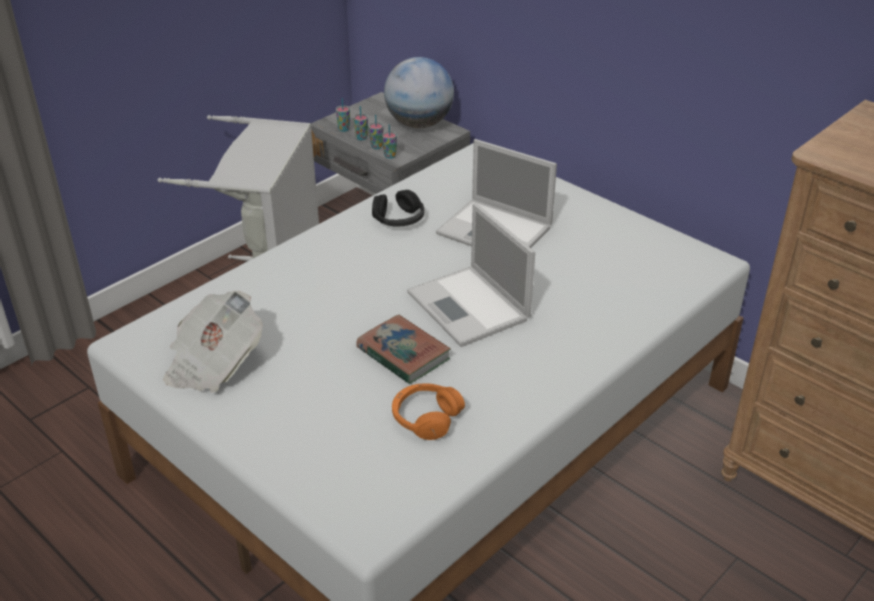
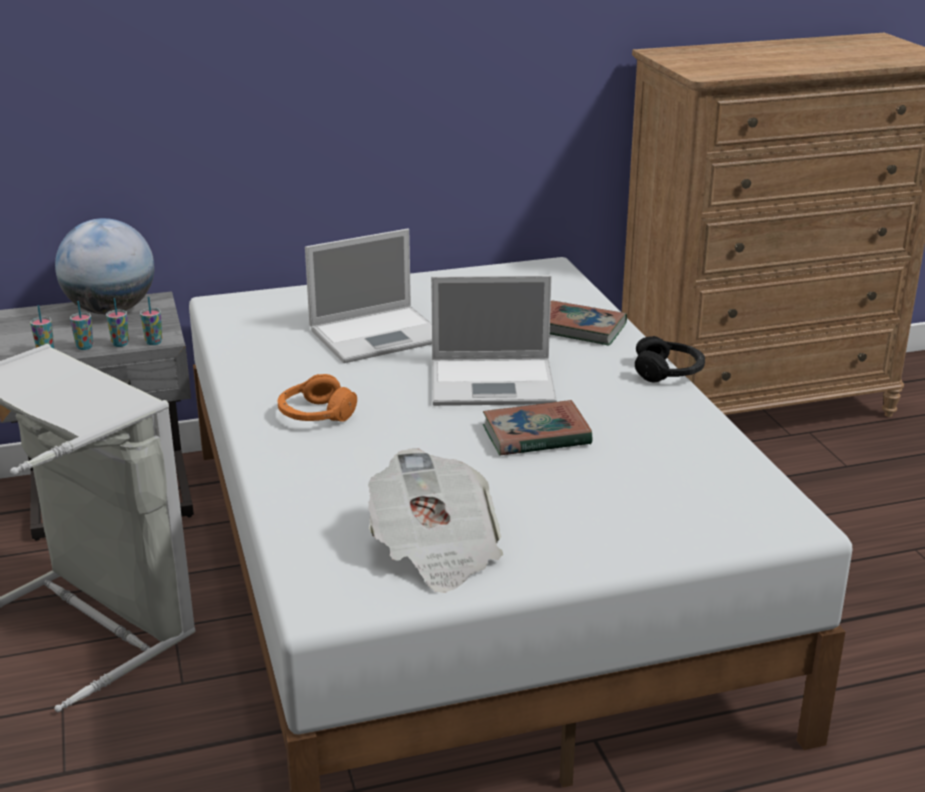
camera: 60 degrees left, 10 degrees down
black headphones [372,190,424,227] -> black headphones moved to [635,336,705,383]
orange headphones [392,384,465,440] -> orange headphones moved to [277,374,357,422]
none -> book [550,300,627,346]

